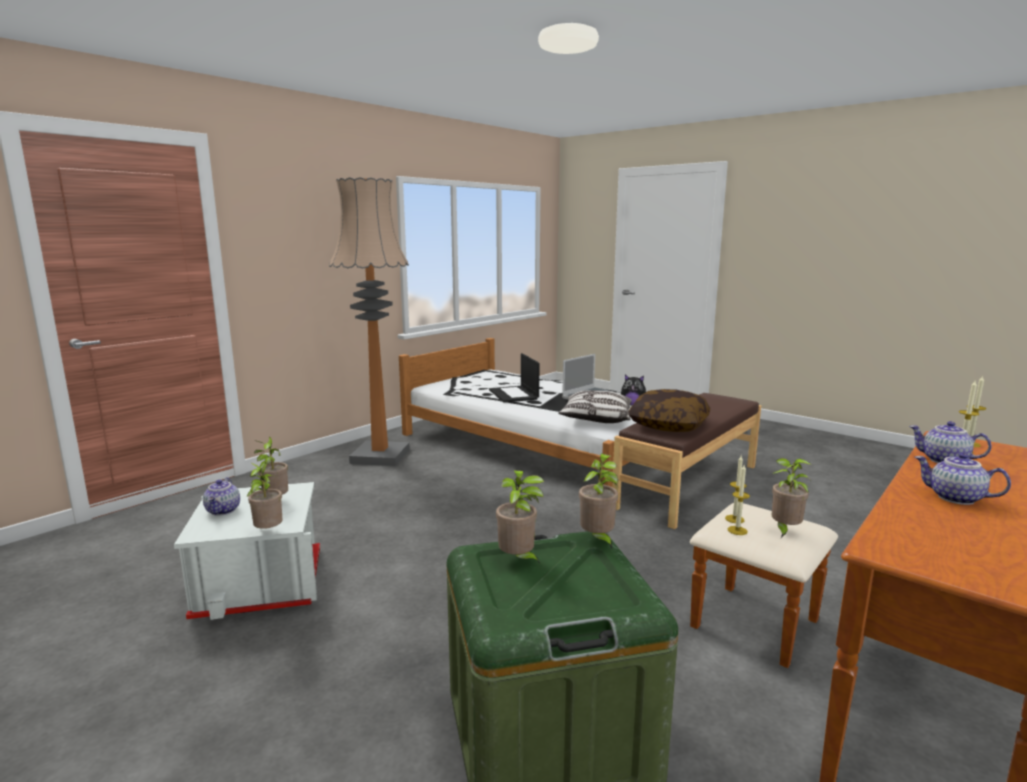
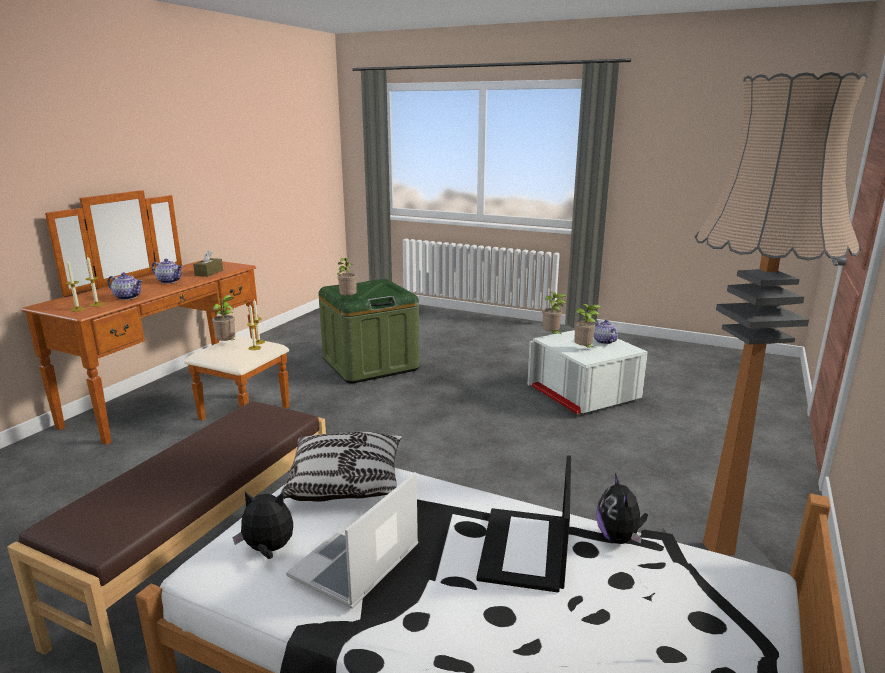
camera: 165 degrees right, 5 degrees up
laptop [489,353,540,403] -> laptop turned 135 degrees counterclockwise [476,455,571,593]
potted plant [496,470,544,564] -> none
pillow [628,389,710,432] -> none
none -> brown tissue box [193,250,223,277]
none -> plush toy [596,474,648,544]

